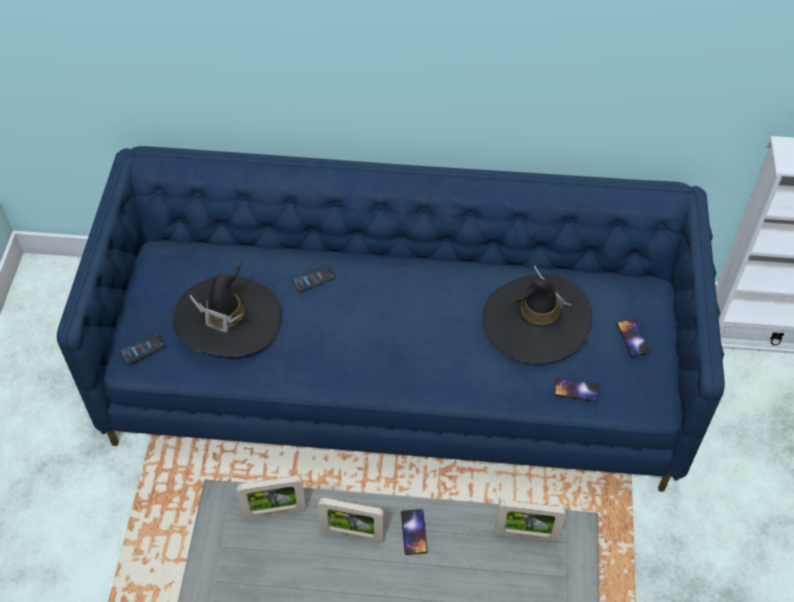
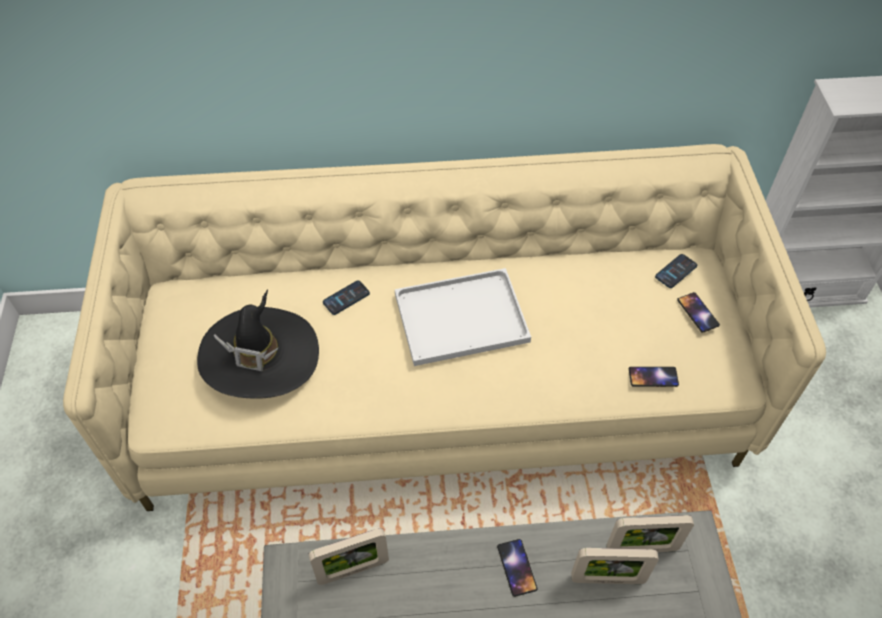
camera: 10 degrees left, 0 degrees up
blue sofa [57,146,725,492] -> beige sofa [63,144,826,511]
phone [119,332,165,365] -> phone moved to [655,254,697,288]
picture frame [318,498,384,542] -> picture frame moved to [571,548,659,584]
black hat [483,266,592,364] -> none
none -> white tray [395,268,531,366]

